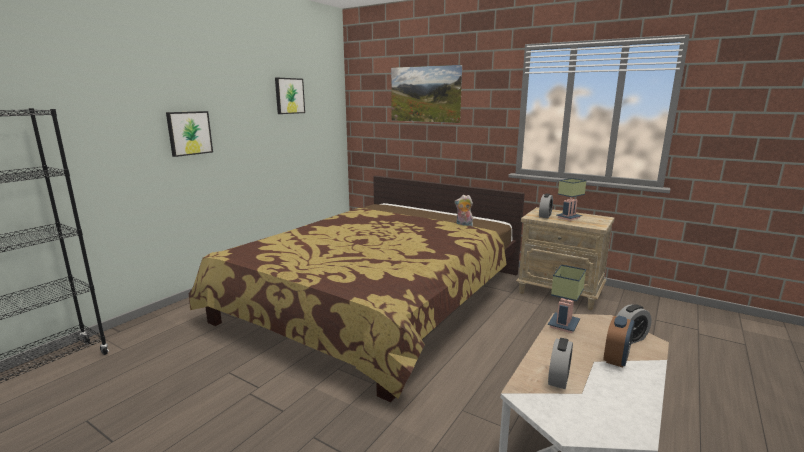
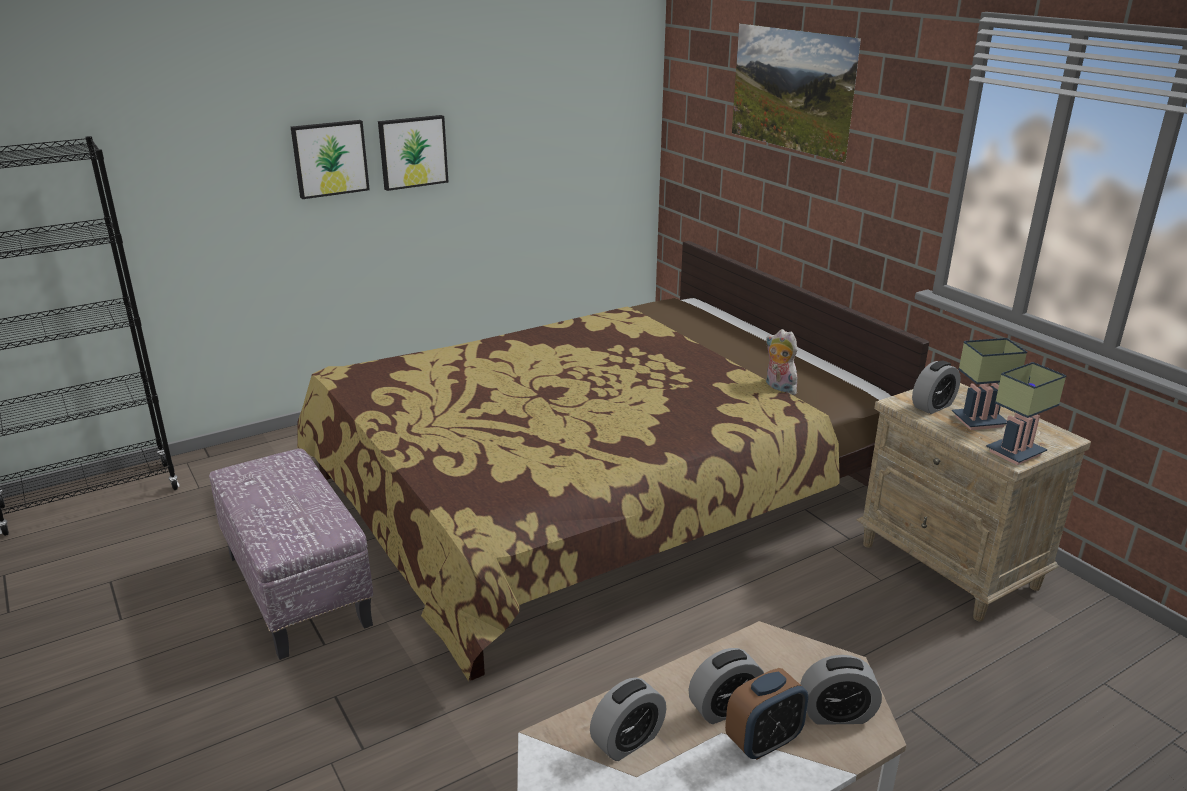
camera: 25 degrees right, 10 degrees up
picture [275,78,305,114] -> picture moved to [378,115,448,191]
table lamp [548,265,586,333] -> table lamp moved to [986,362,1067,465]
none -> ottoman [209,449,373,660]
none -> alarm clock [688,648,764,724]

